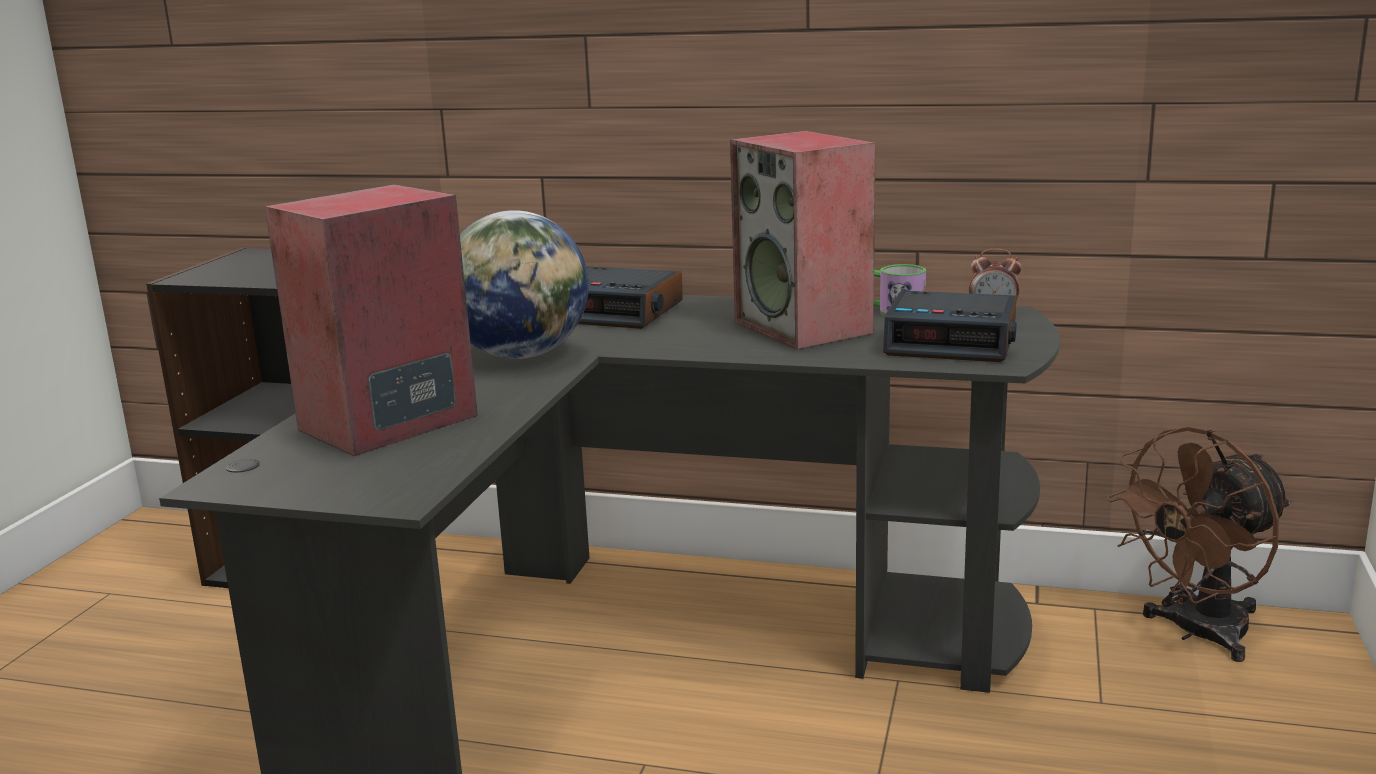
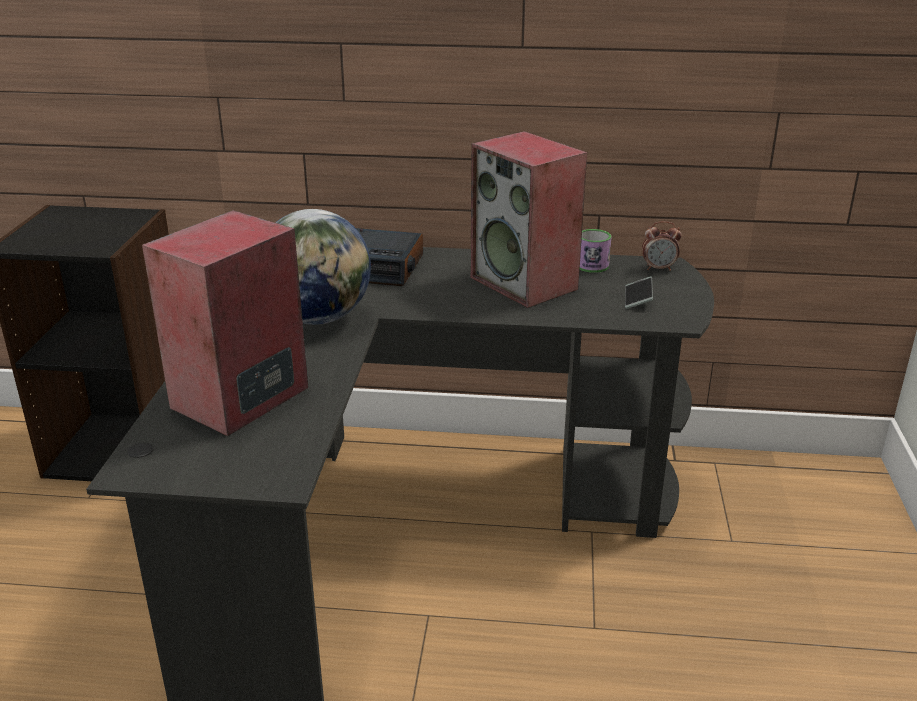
camera: 10 degrees left, 10 degrees up
alarm clock [883,291,1016,362] -> phone [625,276,653,309]
brown fan [1106,426,1292,662] -> none

